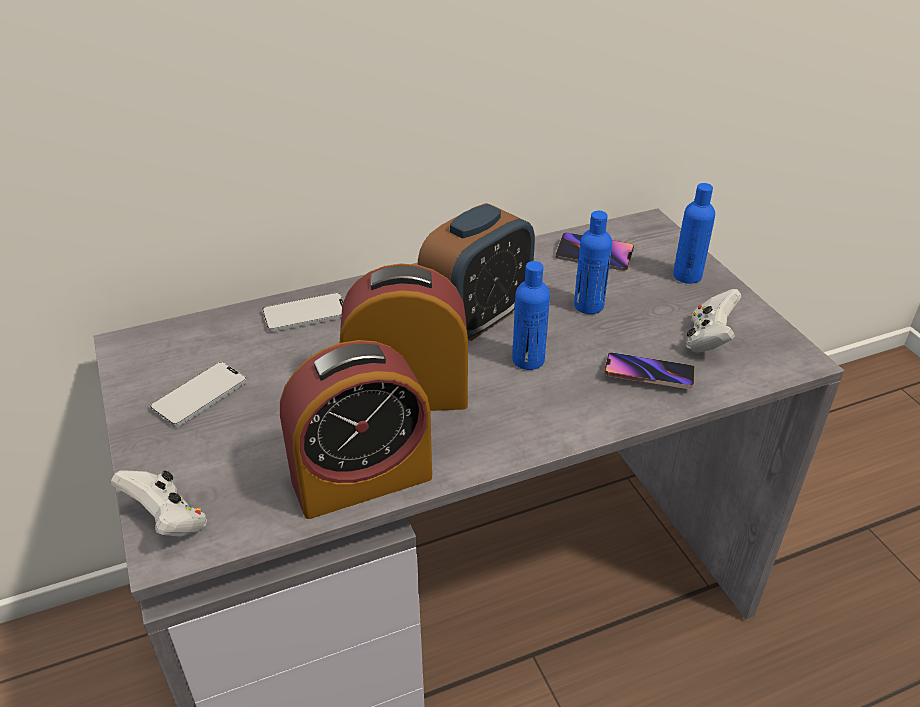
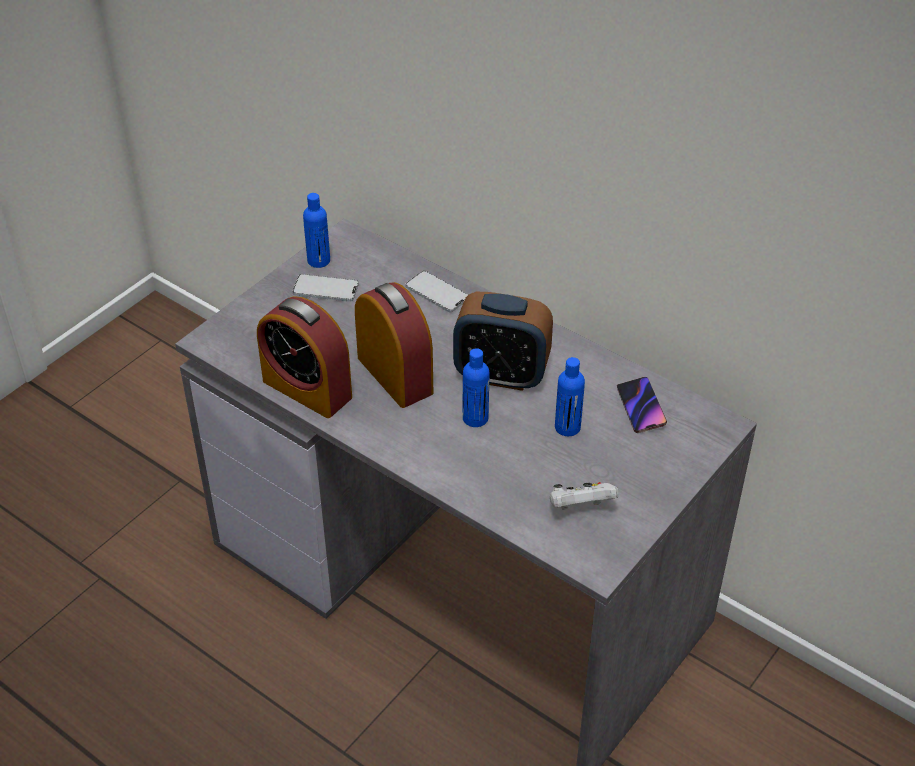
camera: 60 degrees right, 5 degrees up
white game controller [111,470,207,537] -> none
phone [604,352,695,389] -> none
blue bottle [673,183,715,284] -> blue bottle moved to [303,193,330,268]

